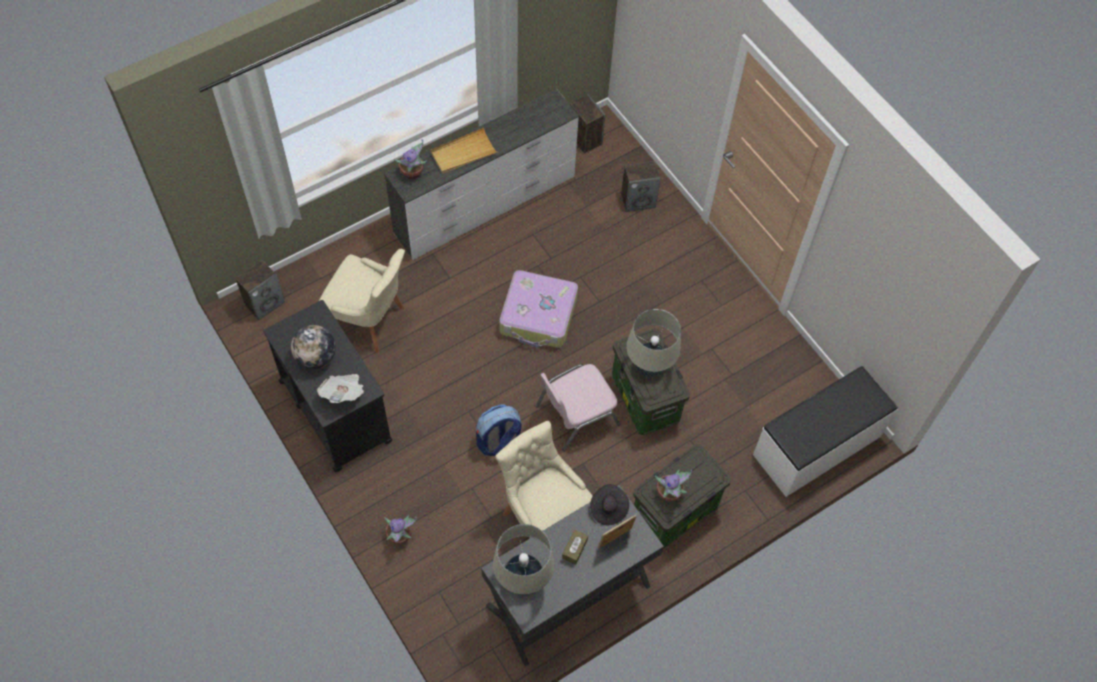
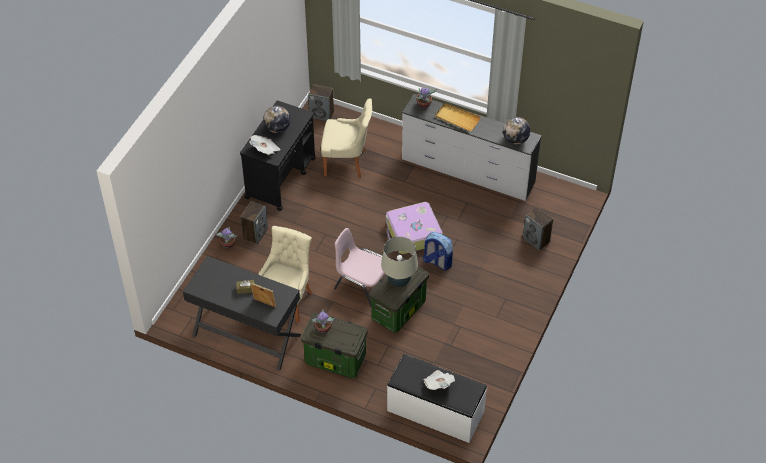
camera: 60 degrees right, 10 degrees down
beige chair [319,249,405,353] -> beige chair turned 75 degrees counterclockwise [321,98,372,179]
backpack [476,404,522,456] -> backpack moved to [423,232,453,271]
beige table lamp [493,524,555,594] -> none
speaker [570,94,605,154] -> speaker moved to [240,201,268,245]
black hat [590,484,629,525] -> none
none -> newspaper [423,370,455,390]
none -> globe [503,117,530,144]

